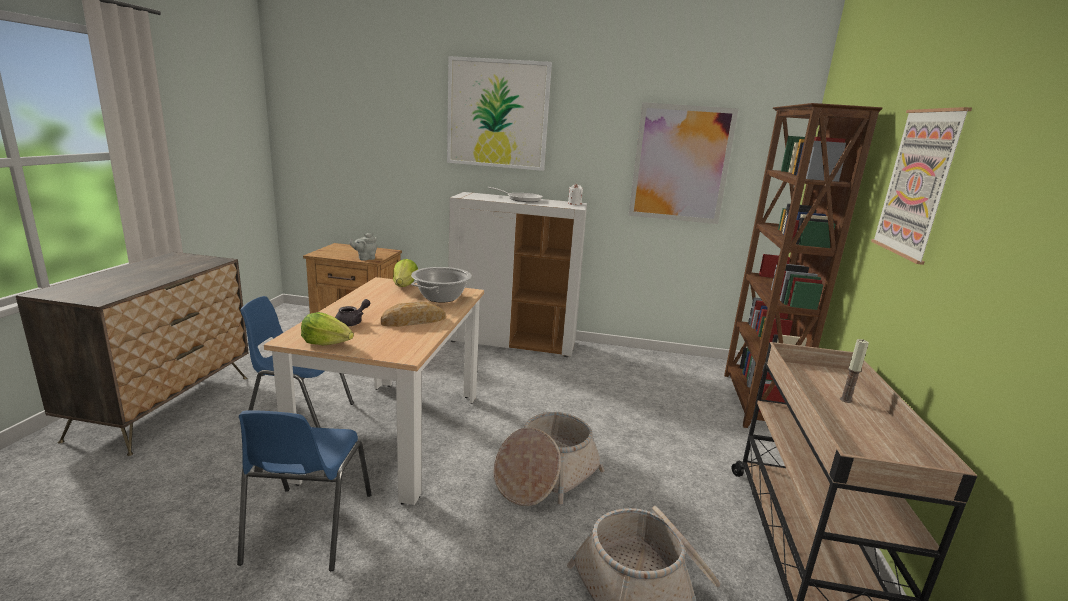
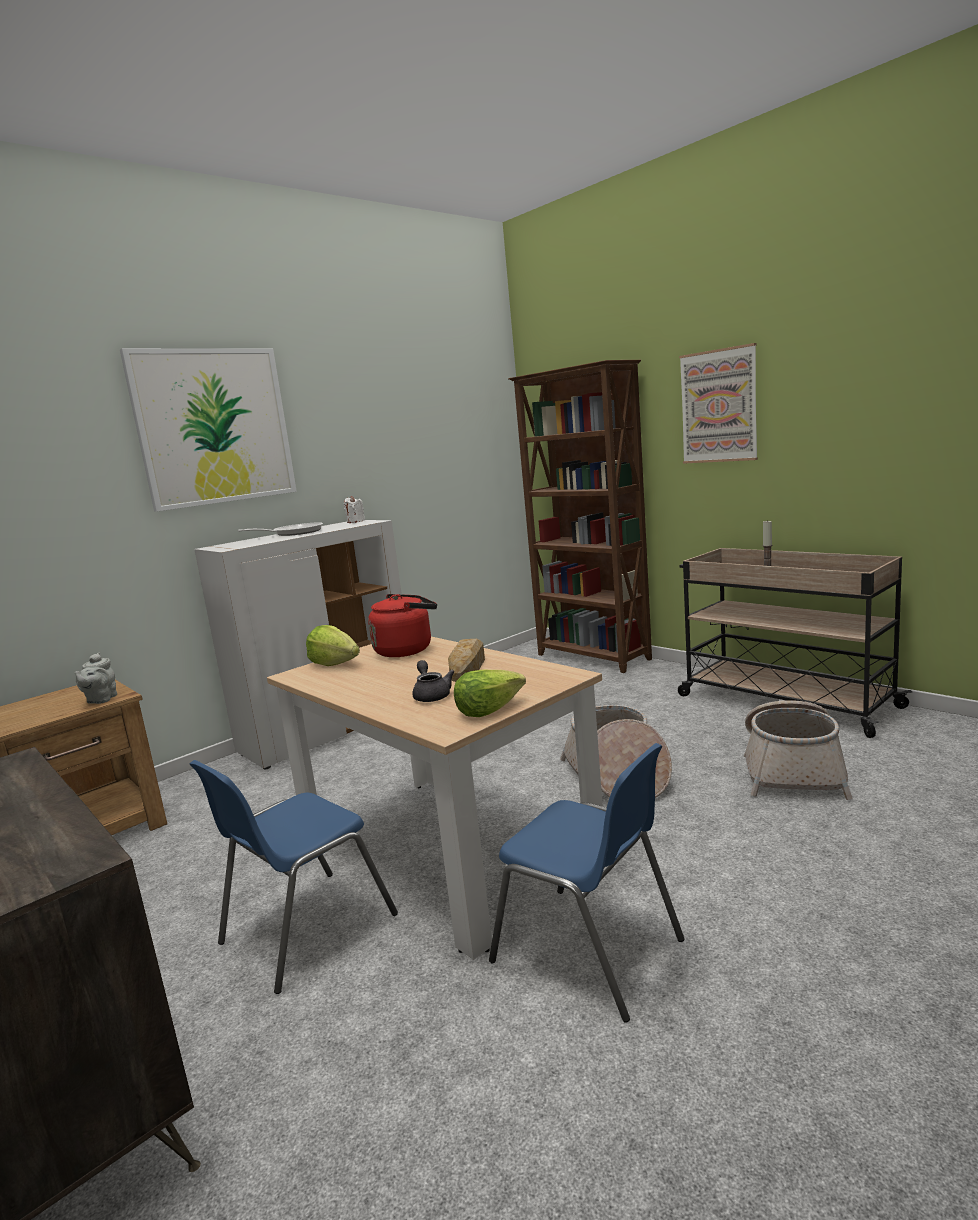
camera: 50 degrees left, 5 degrees down
cooking pot [411,267,472,303] -> red kettle [368,594,437,657]
picture [629,102,739,224] -> none

